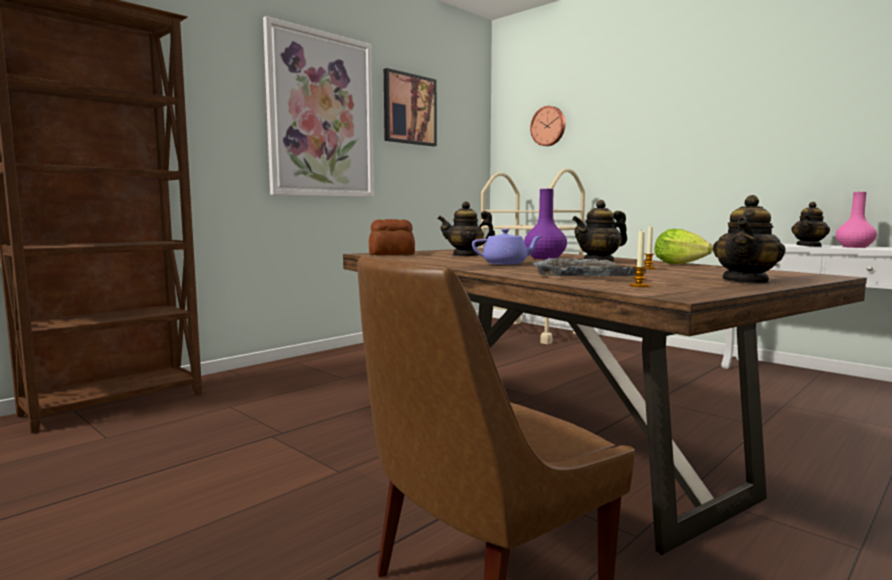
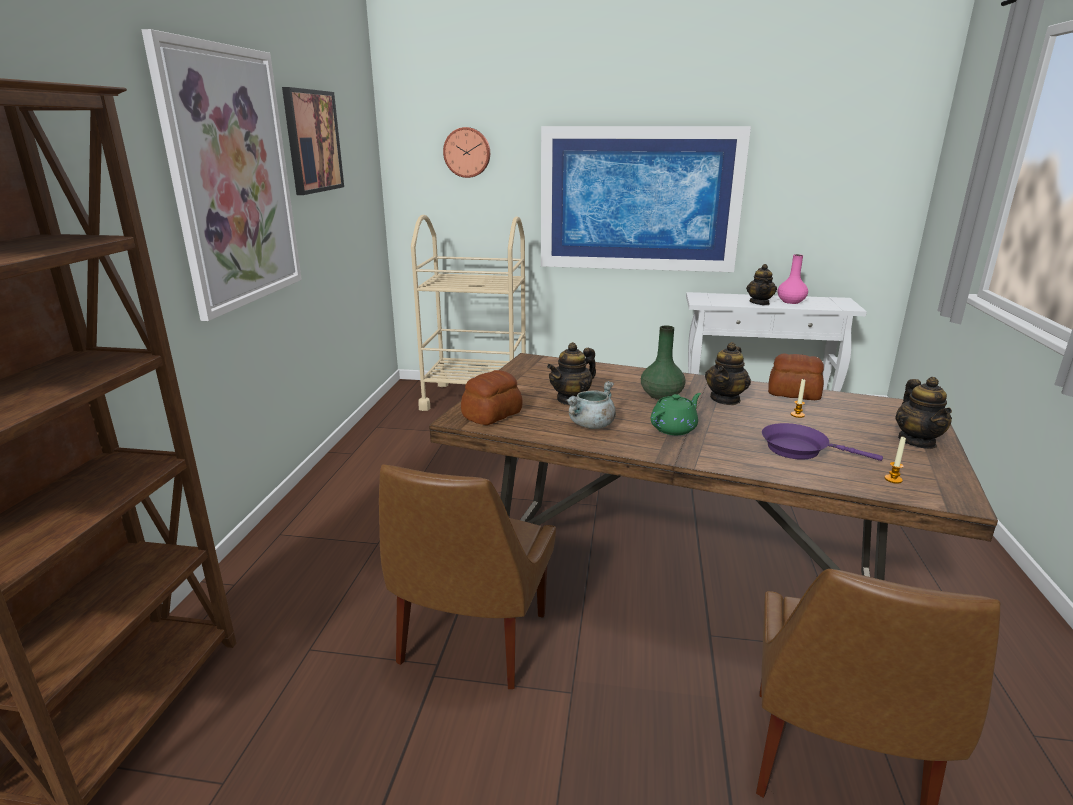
camera: 35 degrees left, 15 degrees up
purple teapot [472,229,543,265] -> green teapot [651,393,701,435]
purple vase [524,189,567,259] -> green vase [641,325,685,400]
grey tray [531,258,647,277] -> purple frying pan [762,423,883,461]
lettuce [654,229,713,264] -> bread [768,353,824,400]
none -> brown chair [379,464,556,689]
none -> picture [541,126,751,272]
none -> grey cooking pot [566,381,616,429]

